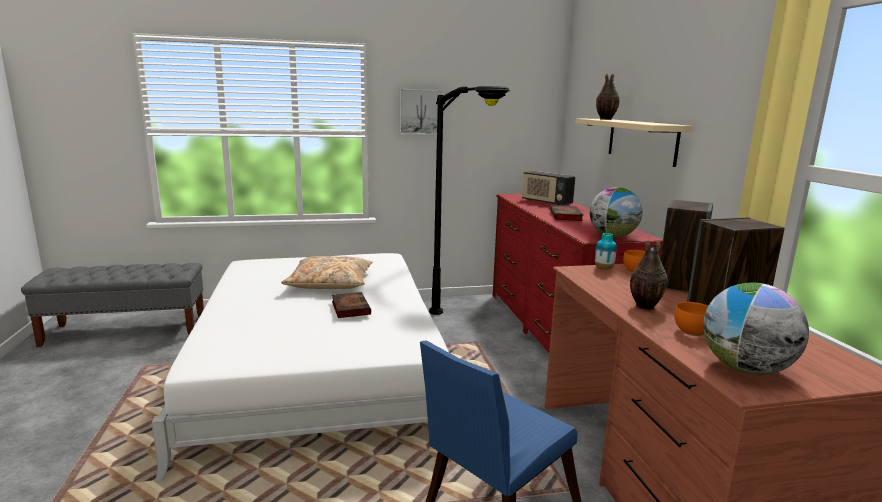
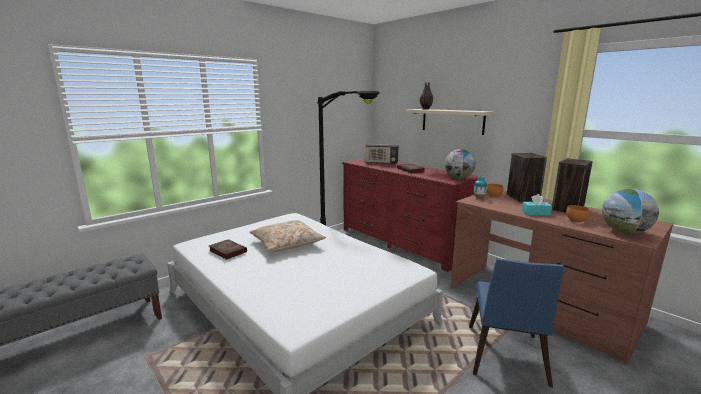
camera: 30 degrees left, 0 degrees up
book [332,292,371,318] -> book moved to [209,239,247,260]
picture [399,89,444,135] -> none
vase [630,241,668,310] -> turquoise tissue box [522,194,552,216]

